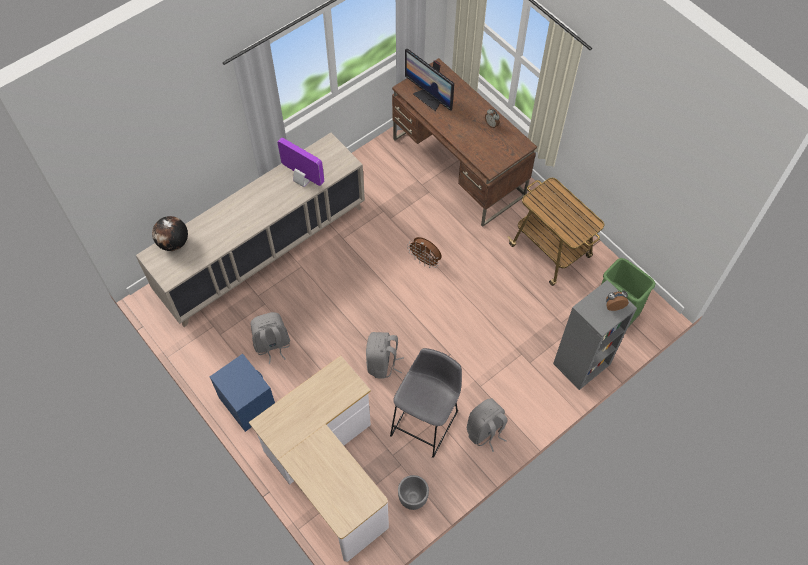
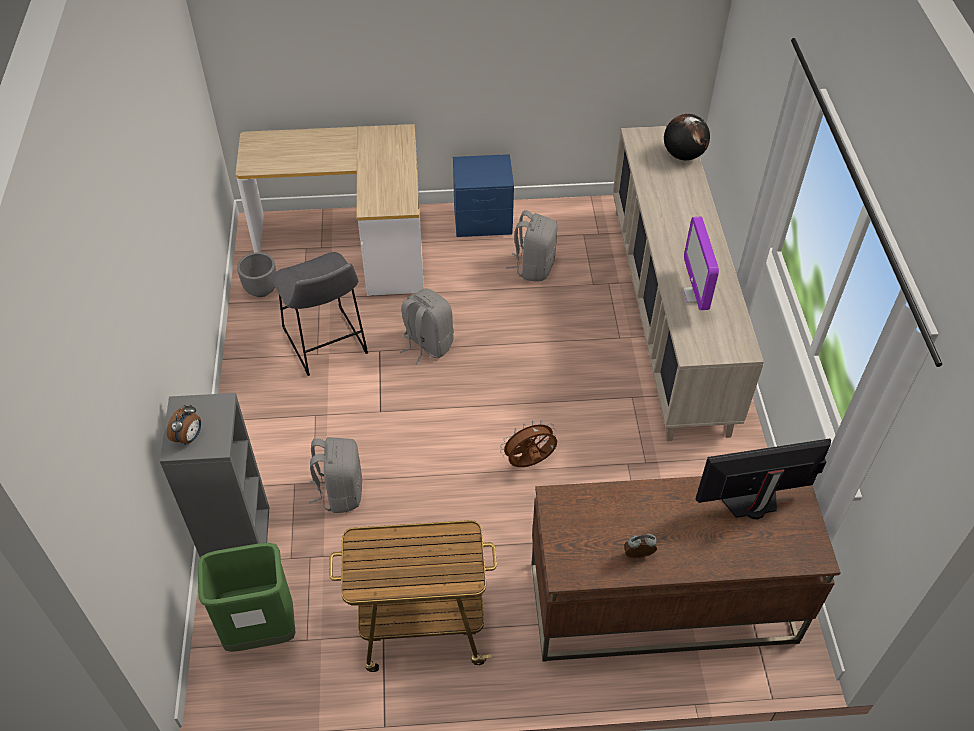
camera: 125 degrees right, 10 degrees down
monitor [277,138,324,187] -> monitor turned 105 degrees clockwise [683,216,719,310]
grey backpack [467,398,507,452] -> grey backpack moved to [308,437,362,513]

